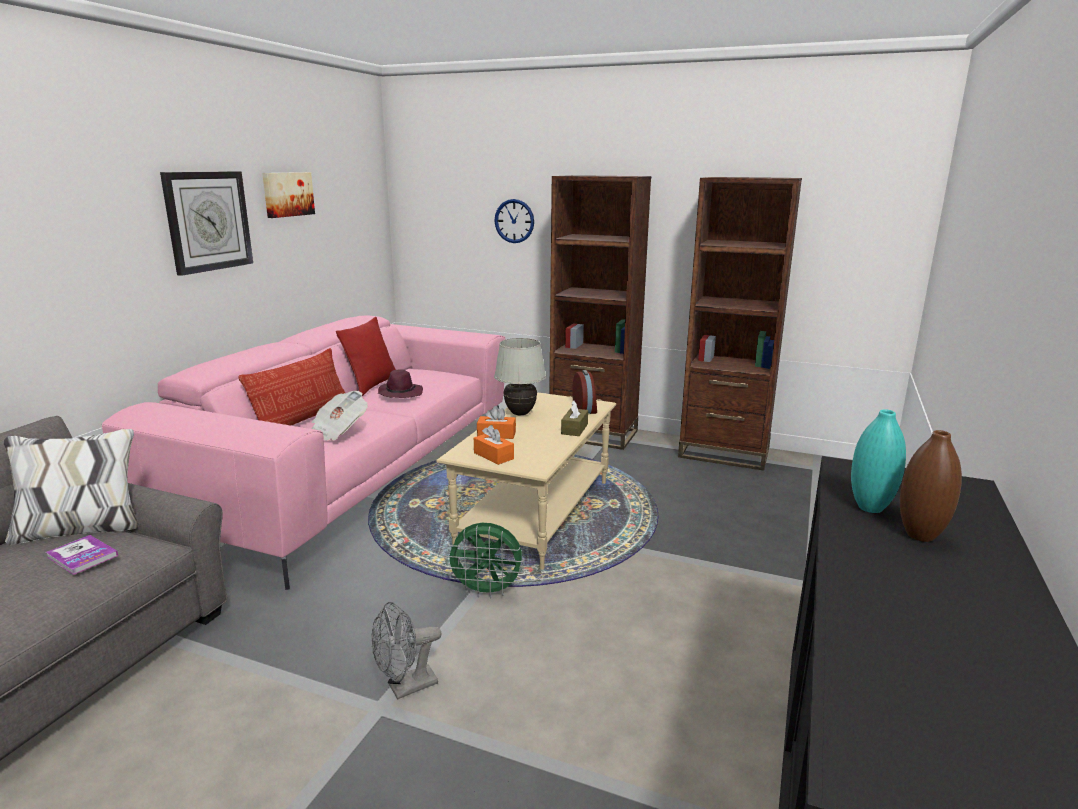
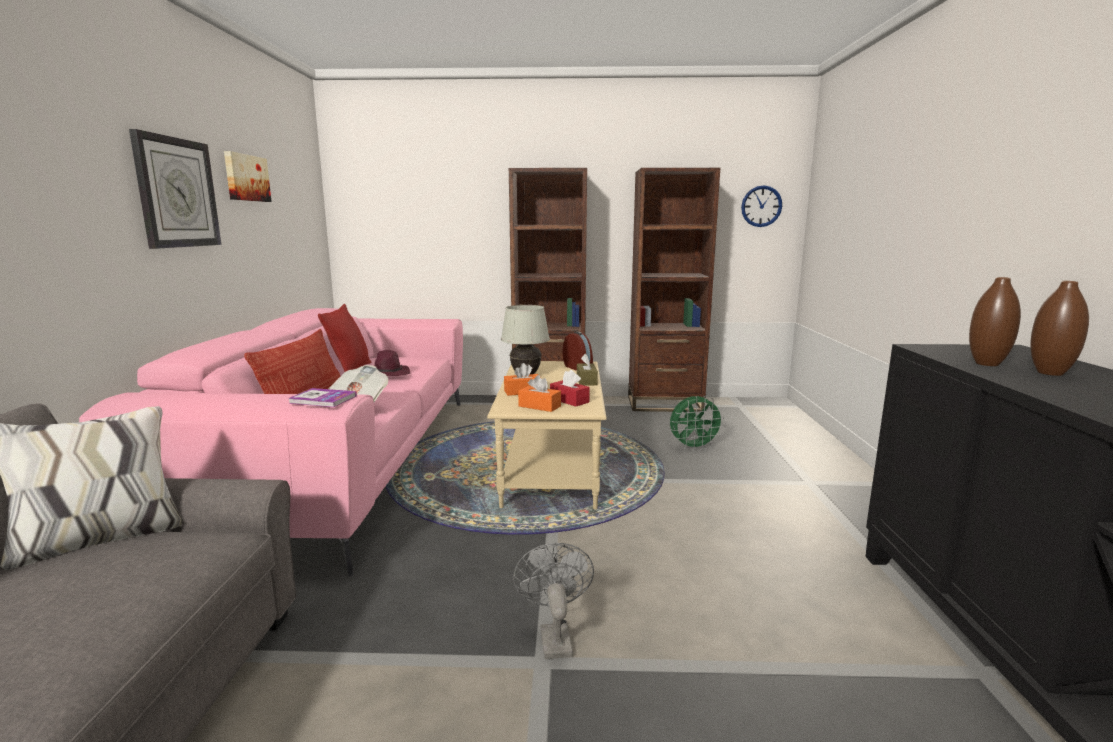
camera: 20 degrees left, 5 degrees down
book [46,535,118,575] -> book moved to [288,388,357,407]
grey fan [371,602,441,700] -> grey fan turned 135 degrees clockwise [513,543,594,659]
green fan [444,523,524,599] -> green fan moved to [670,396,725,451]
wall clock [494,199,534,243] -> wall clock moved to [741,185,782,227]
turquoise vase [851,409,906,513] -> brown vase [969,277,1021,366]
none -> red tissue box [550,370,590,407]

